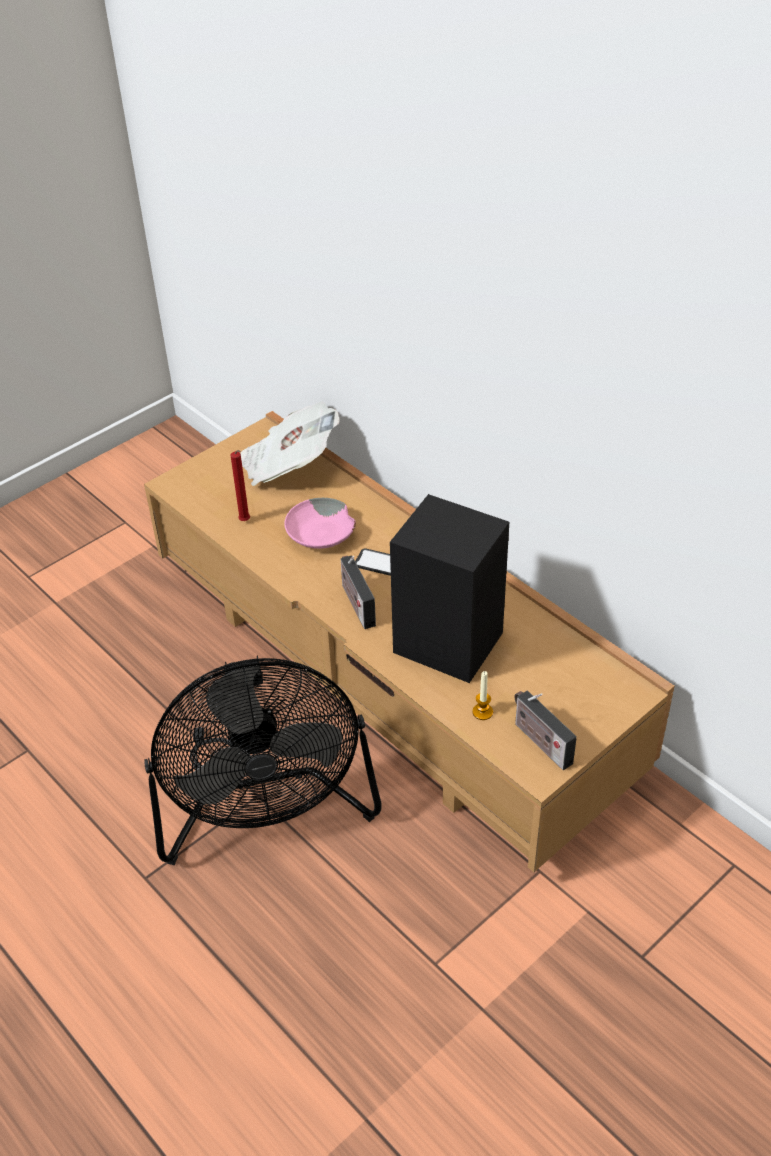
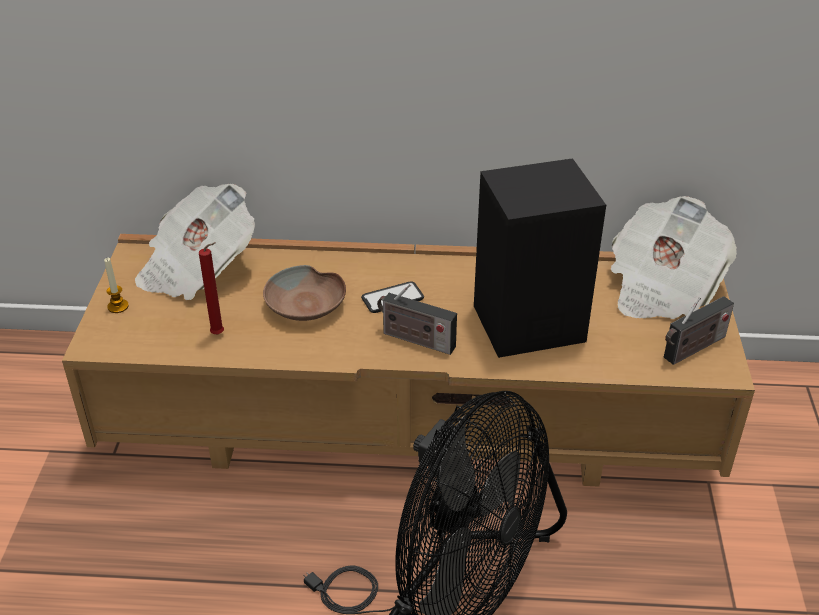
camera: 45 degrees left, 5 degrees down
pink bowl [284,498,356,549] -> brown bowl [263,265,346,321]
candle [472,671,493,720] -> candle moved to [104,258,129,313]
radio [514,691,577,770] -> radio turned 45 degrees counterclockwise [664,296,734,365]
none -> newspaper [611,196,737,319]

